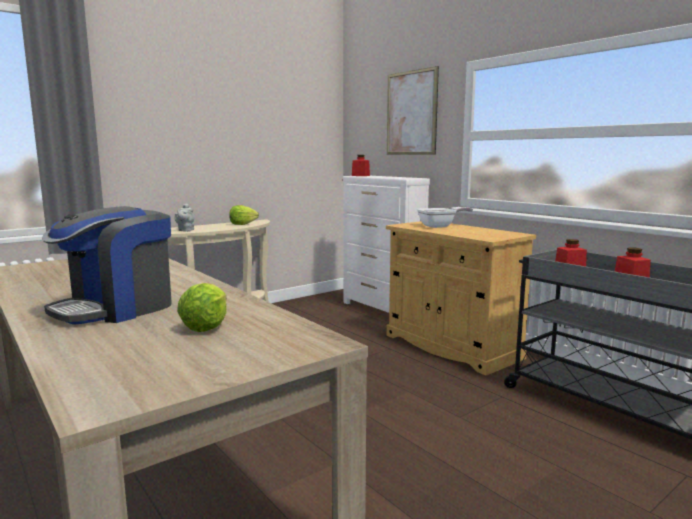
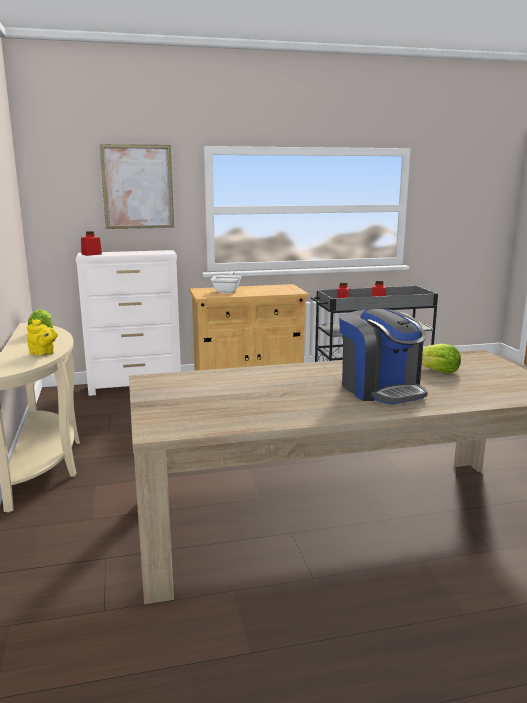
camera: 65 degrees left, 5 degrees up
grey teapot [174,204,194,232] -> yellow teapot [27,319,58,356]

